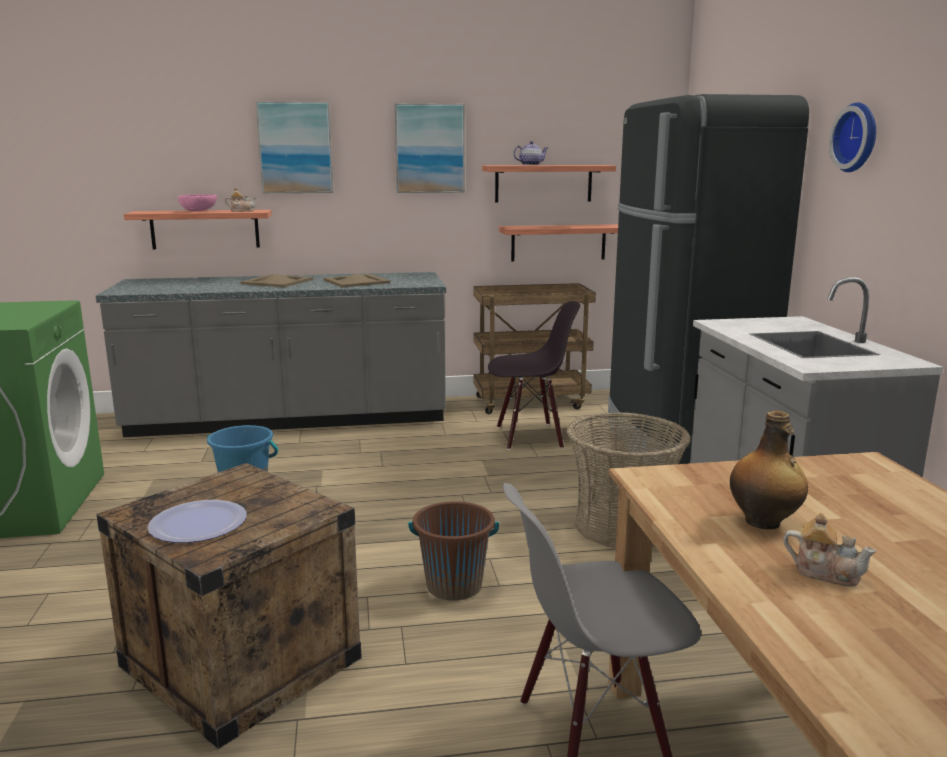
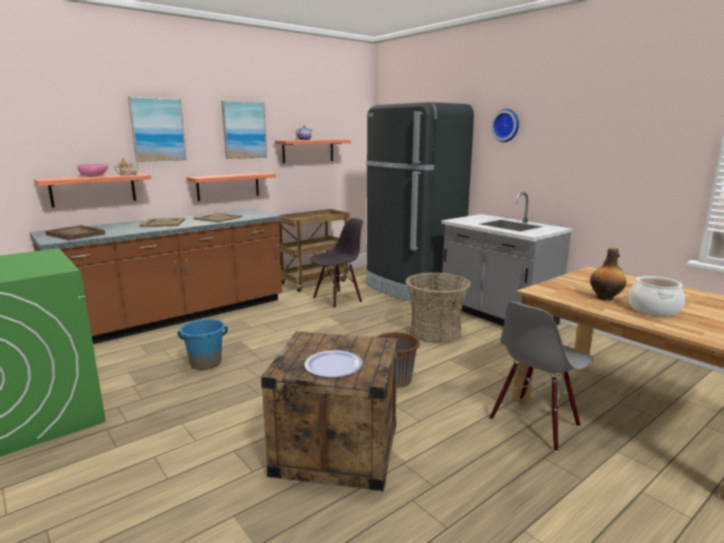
camera: 30 degrees left, 0 degrees up
grey counter [96,272,446,437] -> brown counter [30,209,282,344]
shelf [499,224,618,261] -> shelf moved to [187,172,276,201]
teapot [783,513,877,587] -> cooking pot [629,276,685,317]
none -> brown tray [45,225,105,240]

